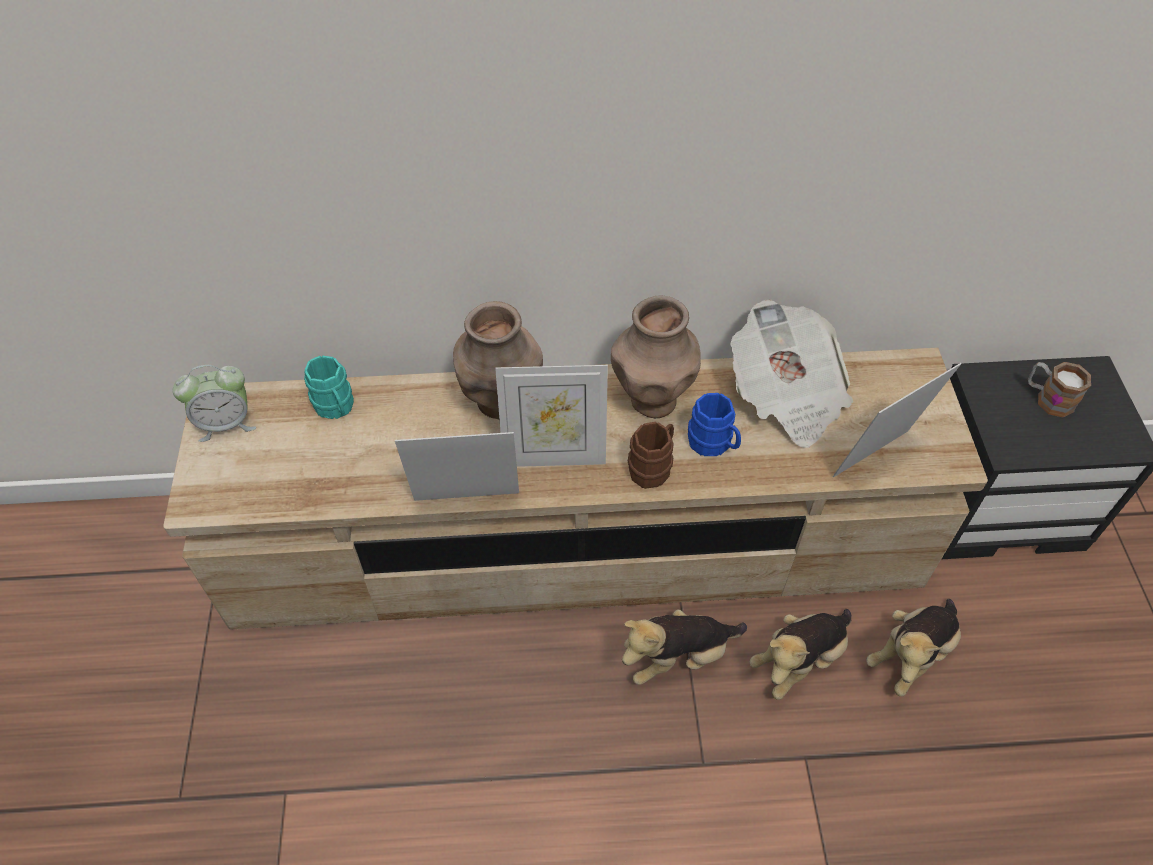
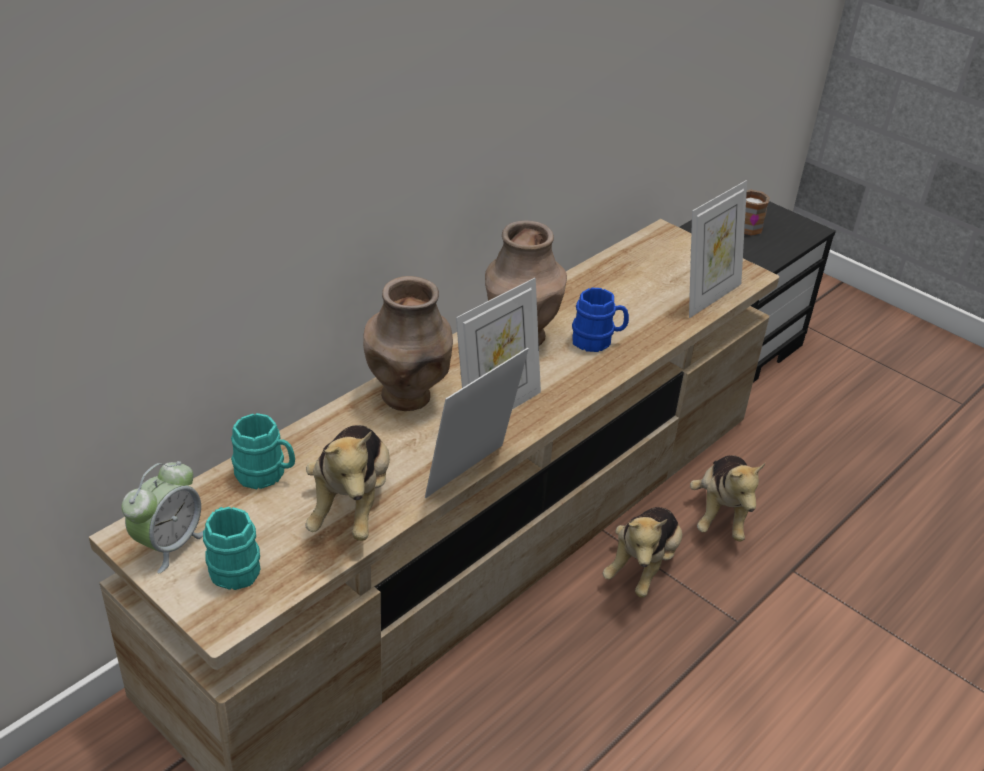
camera: 45 degrees left, 15 degrees down
brown mug [628,422,674,489] -> none
newspaper [731,299,853,448] -> none
picture frame [833,363,961,478] -> picture frame turned 150 degrees counterclockwise [689,180,747,318]
plush toy [866,599,961,696] -> plush toy moved to [305,425,390,541]
none -> turquoise mug [203,507,261,590]

